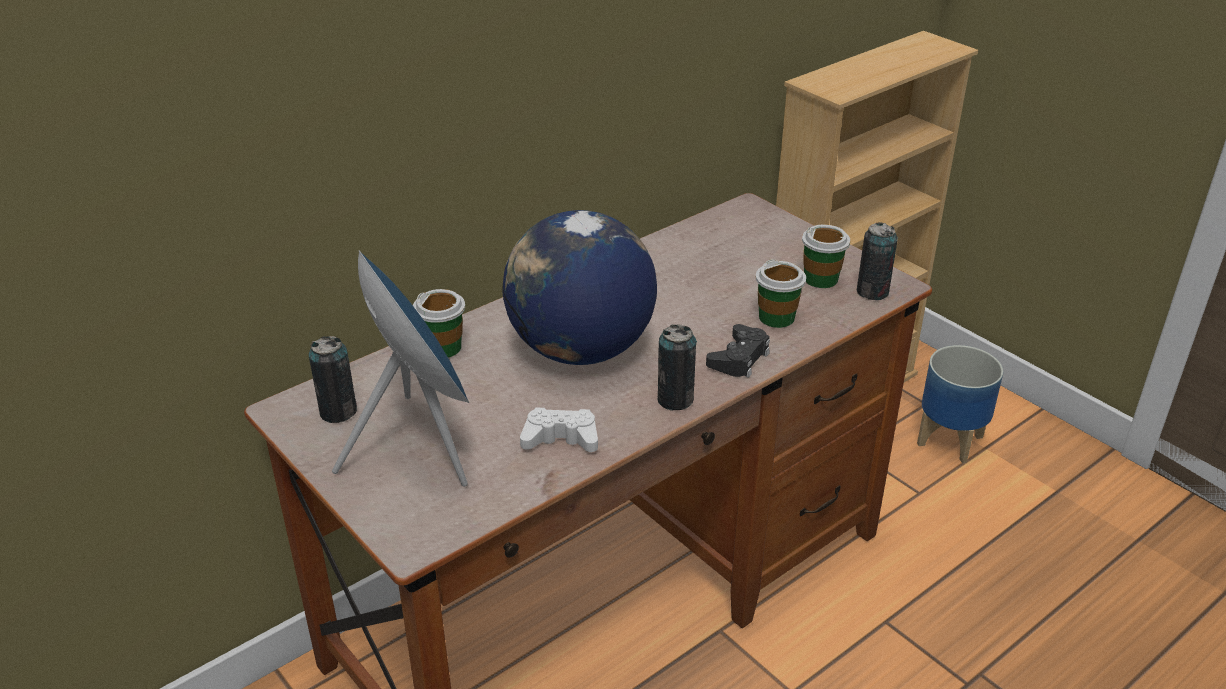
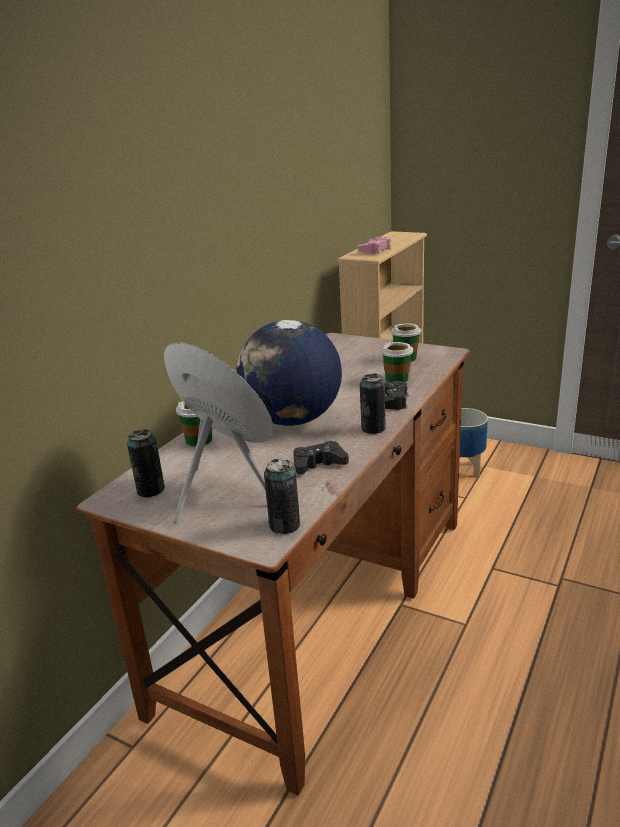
camera: 20 degrees left, 10 degrees down
white game controller [520,408,598,452] -> black game controller [293,441,349,474]
can [857,222,898,300] -> can moved to [264,459,300,534]
none -> pink game controller [358,237,391,254]

